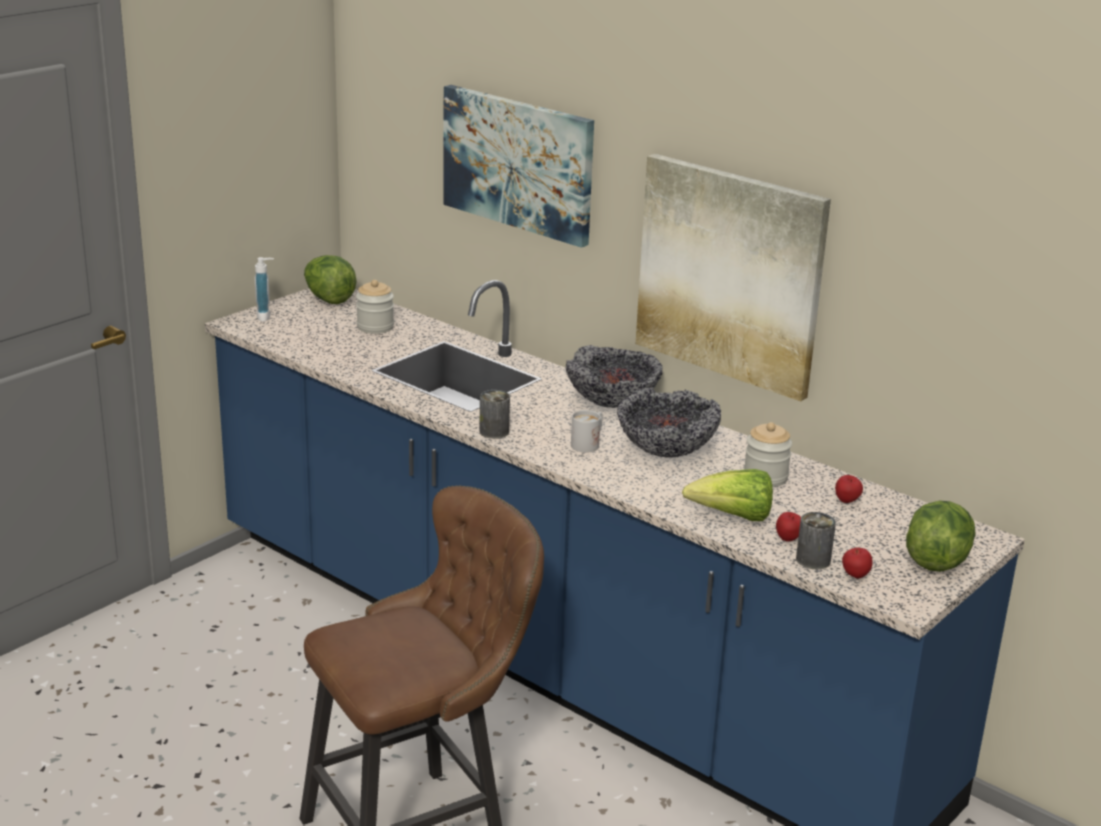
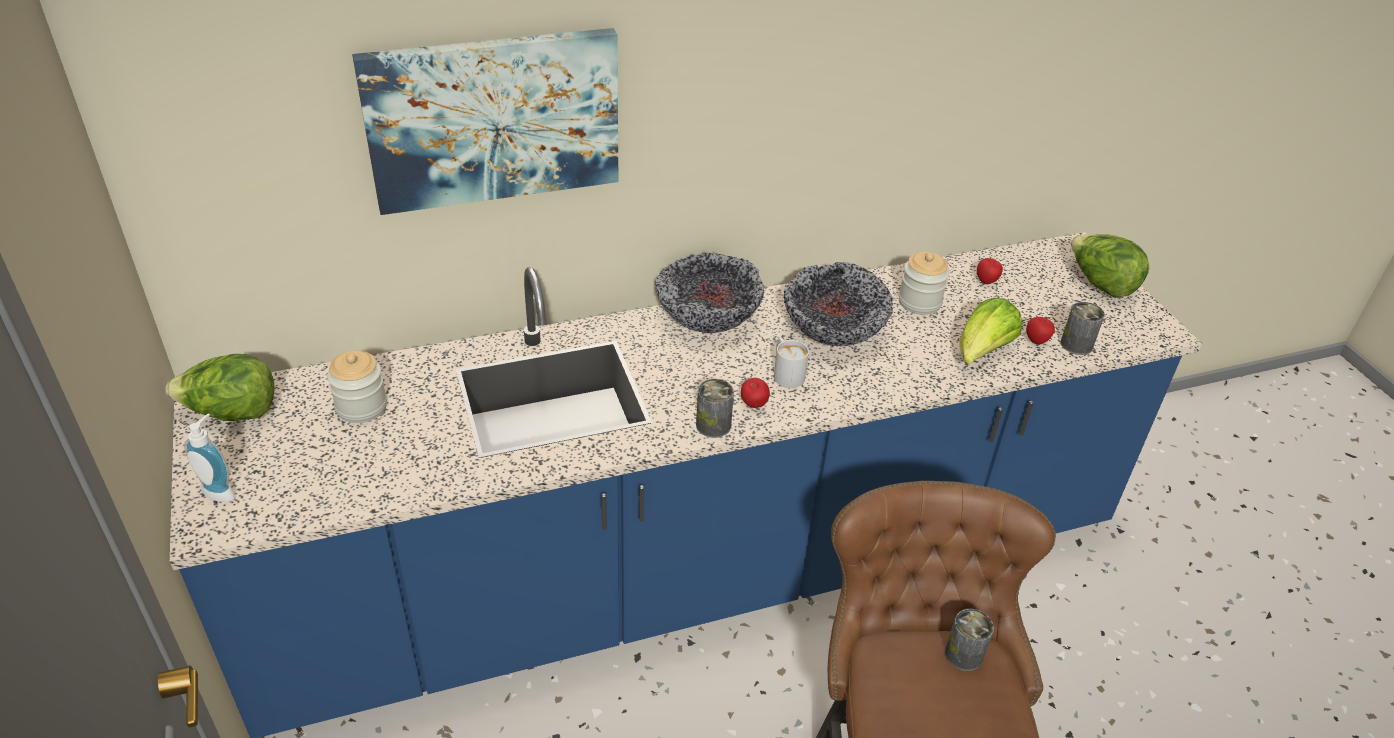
camera: 60 degrees left, 15 degrees up
picture [636,154,831,402] -> none
apple [842,548,873,578] -> apple moved to [741,378,770,408]
none -> can [945,609,994,671]

